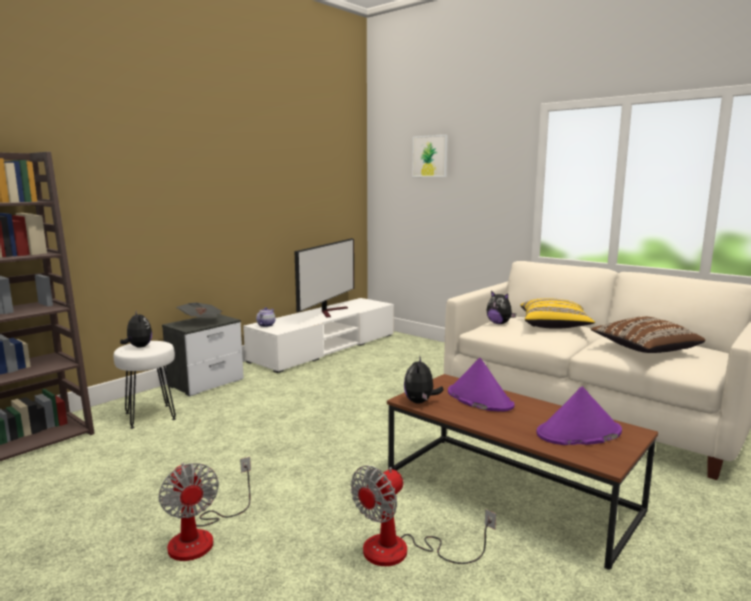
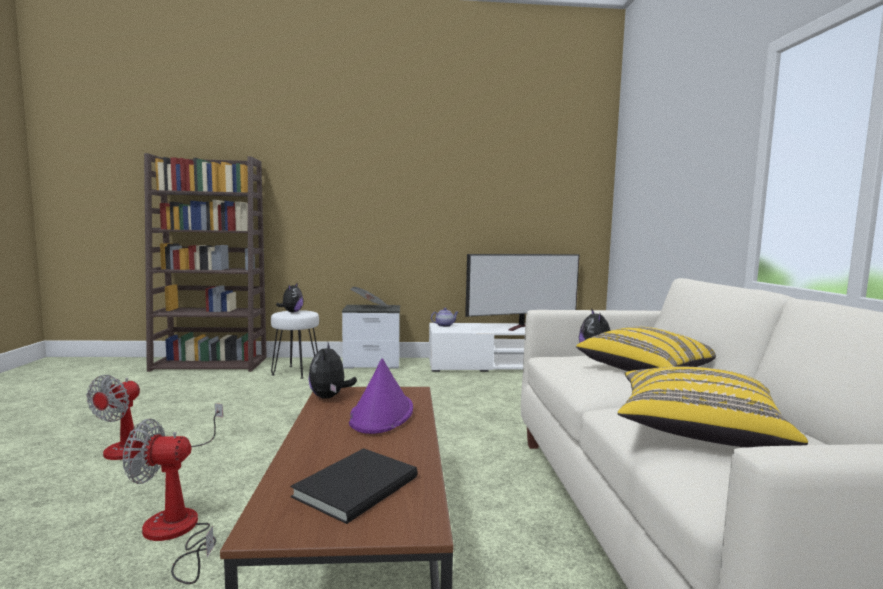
camera: 45 degrees right, 5 degrees down
plush toy [404,355,444,404] -> plush toy turned 60 degrees counterclockwise [308,343,357,399]
picture [412,135,448,177] -> none
purple hat [536,386,622,445] -> black book [290,448,418,524]
brown pillow [591,317,705,353] -> yellow pillow [618,366,808,448]

